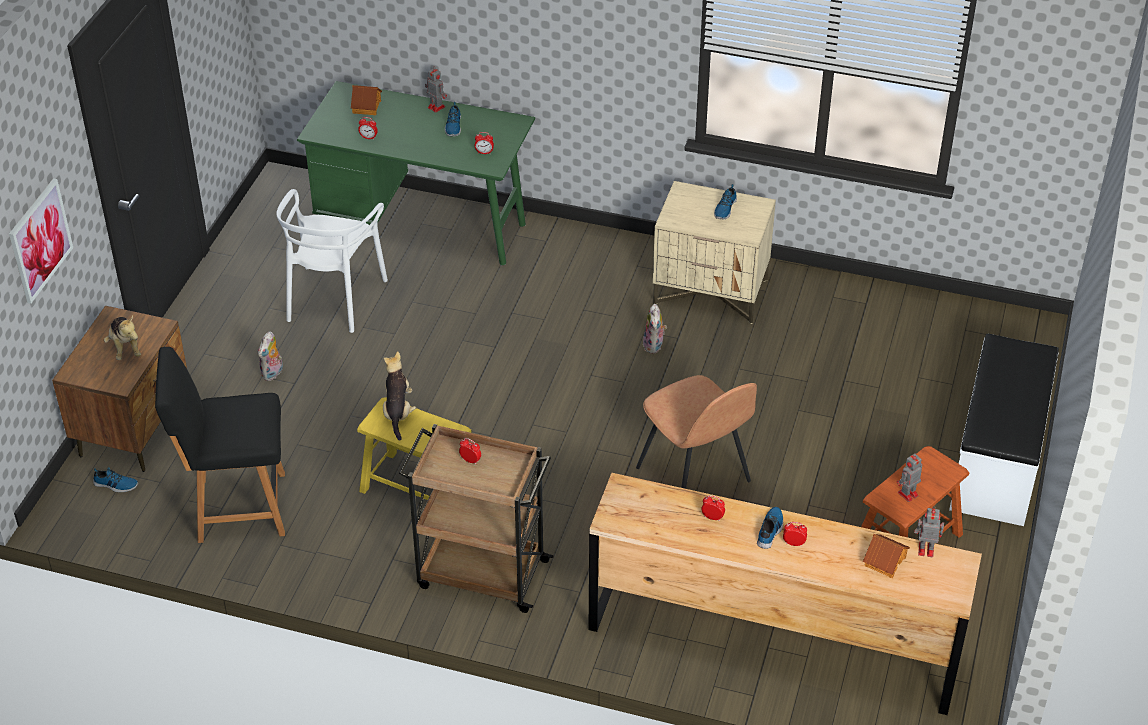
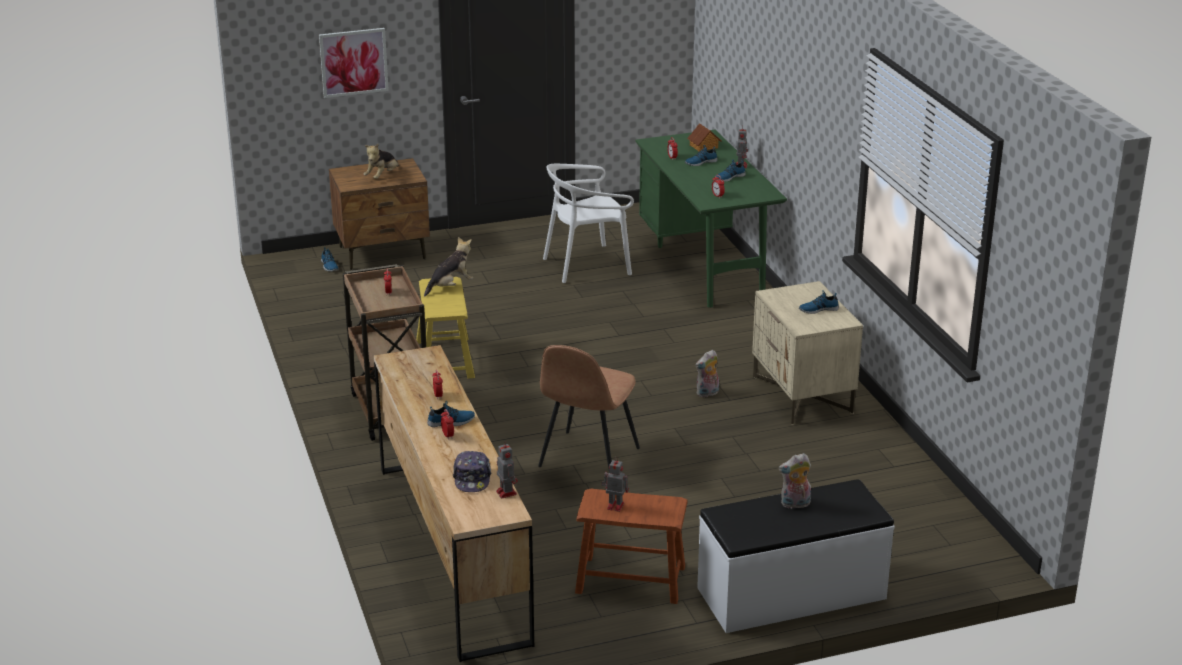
camera: 55 degrees right, 15 degrees down
black chair [155,347,285,543] -> none
plush toy [258,331,283,381] -> plush toy moved to [779,453,811,509]
toy house [863,534,910,578] -> cap [453,451,491,492]
none -> shoe [685,145,718,166]

